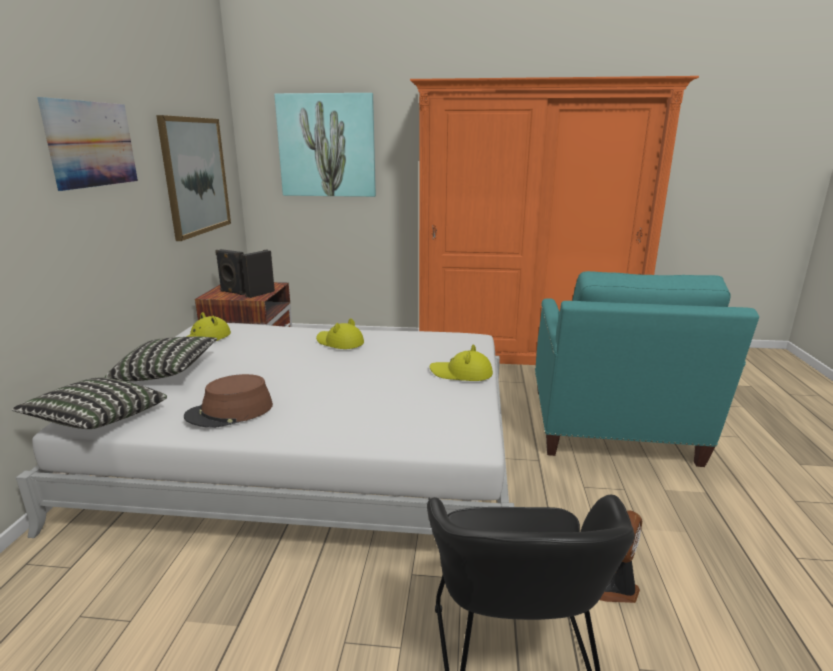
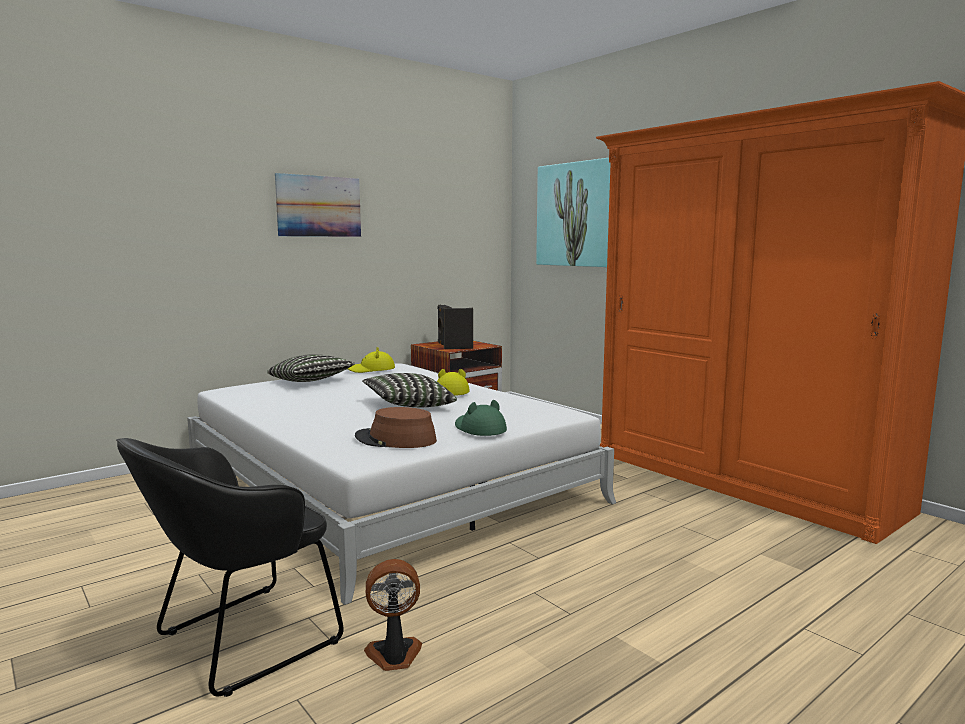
camera: 45 degrees right, 10 degrees down
pillow [11,378,167,429] -> pillow moved to [362,373,457,407]
picture [156,115,231,241] -> none
brown hat [184,374,273,428] -> brown hat moved to [355,407,437,448]
yellow hat [430,345,493,381] -> green hat [455,400,507,436]
turquoise armchair [535,271,759,467] -> none

